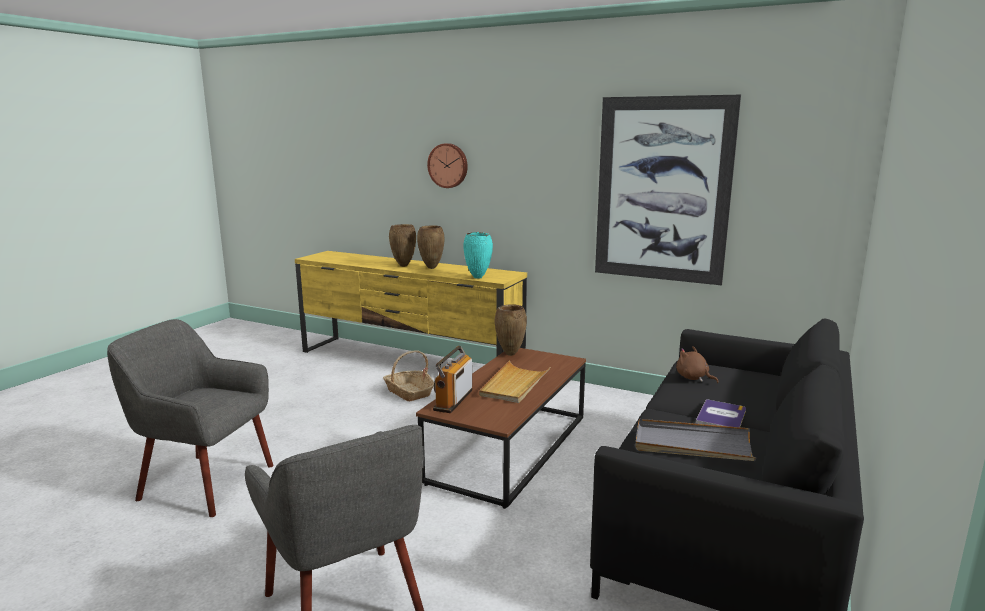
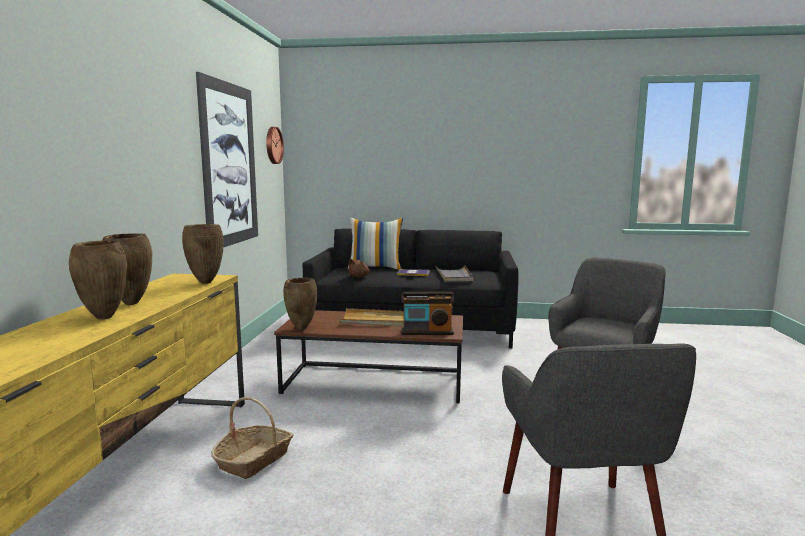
camera: 110 degrees left, 5 degrees down
wall clock [427,143,468,188] -> wall clock moved to [266,127,284,164]
turquoise vase [463,232,493,279] -> brown vase [182,224,224,284]
none -> pillow [348,218,403,270]

